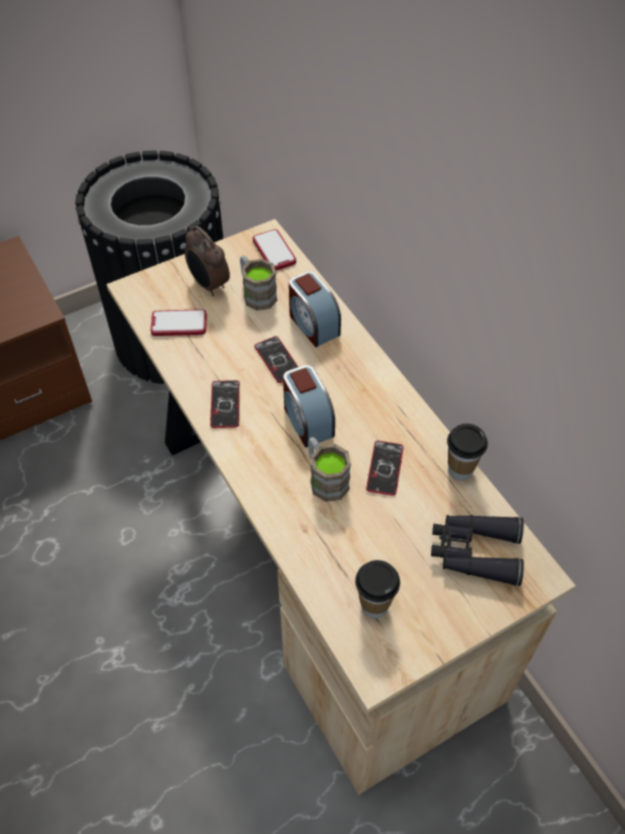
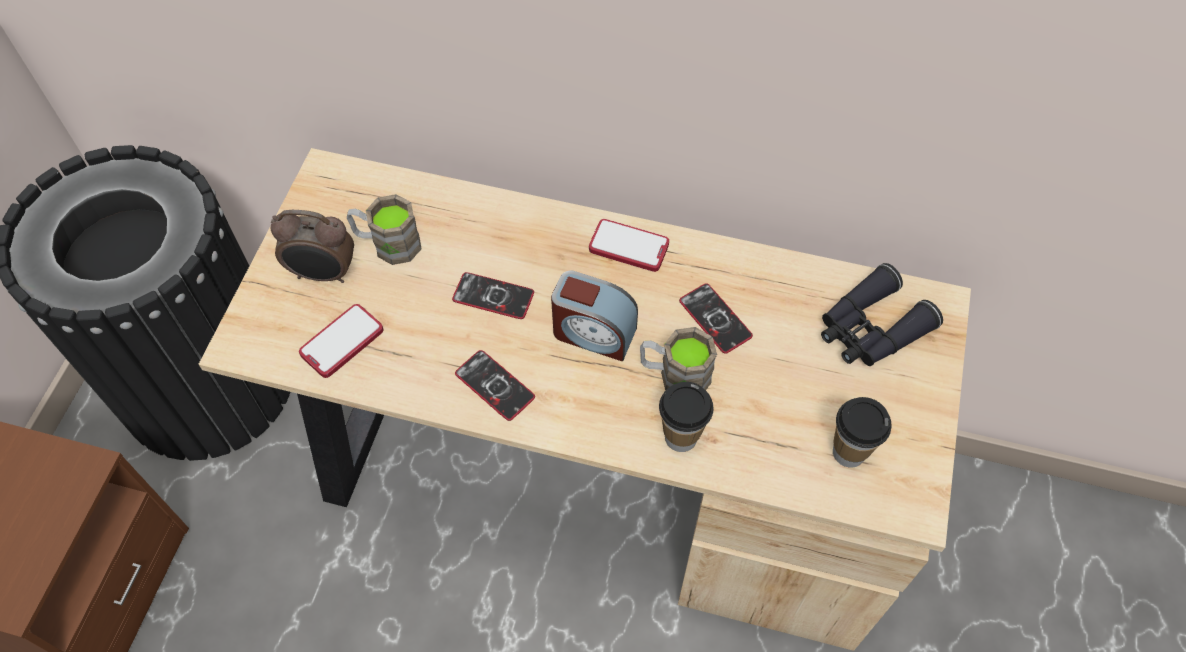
camera: 45 degrees left, 5 degrees up
phone [253,229,296,271] -> phone moved to [589,219,669,272]
alarm clock [289,271,341,347] -> none
cup [447,424,488,481] -> cup moved to [659,382,714,452]

